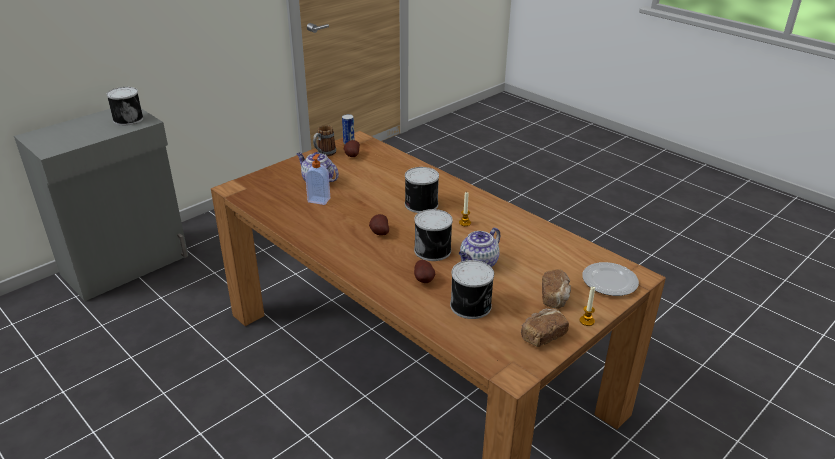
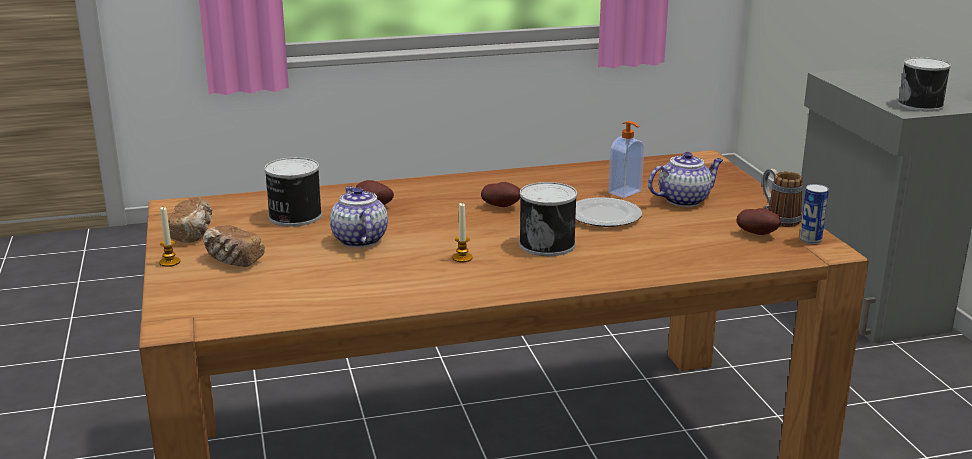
camera: 120 degrees right, 10 degrees down
can [414,209,453,261] -> none
plate [582,262,639,296] -> plate moved to [575,197,642,227]

